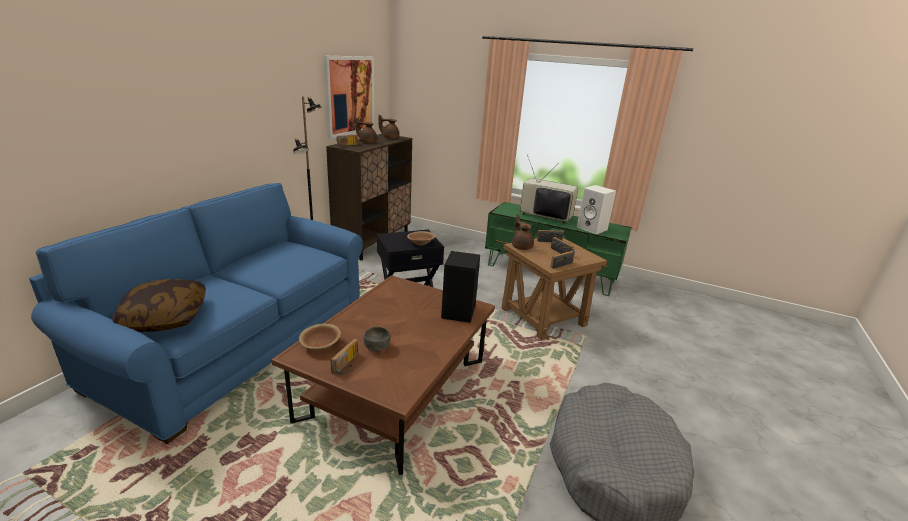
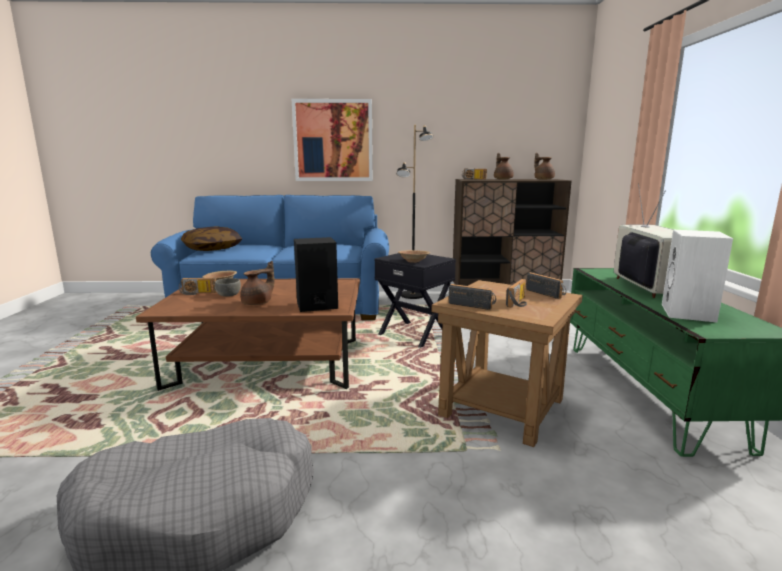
camera: 65 degrees right, 10 degrees down
picture [323,55,375,139] -> picture moved to [292,99,373,181]
brown teapot [512,215,534,250] -> brown teapot moved to [240,261,275,305]

